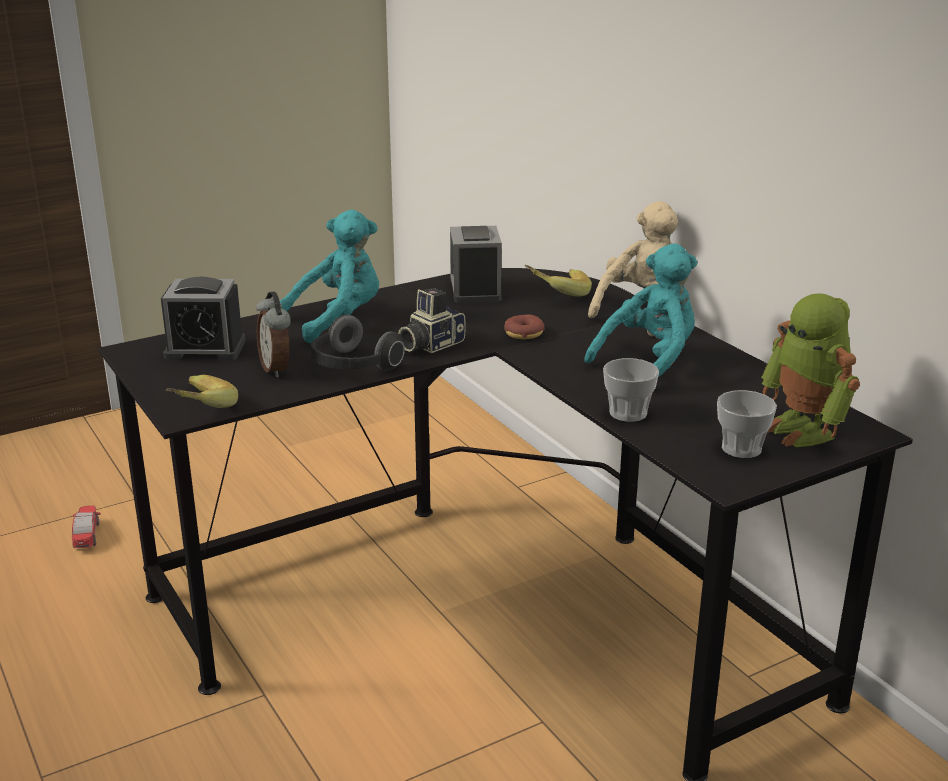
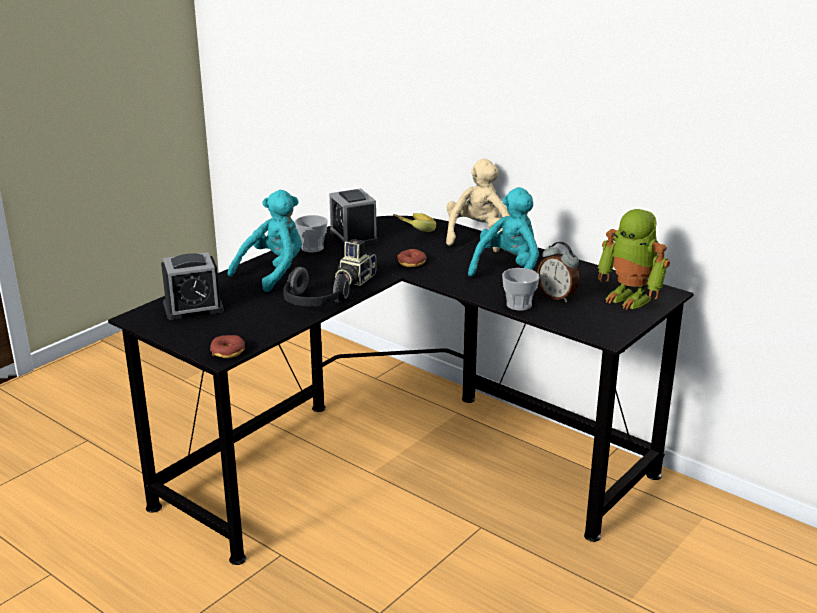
camera: 20 degrees left, 0 degrees up
toy car [72,506,100,548] -> none
banana [166,375,238,408] -> donut [210,335,245,358]
alarm clock [256,292,291,378] -> alarm clock moved to [537,242,579,302]
cup [717,390,777,458] -> cup moved to [295,215,328,253]

